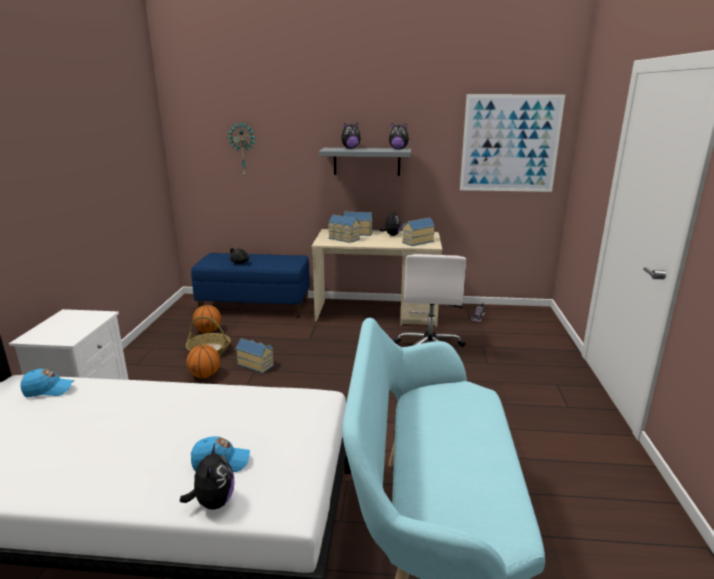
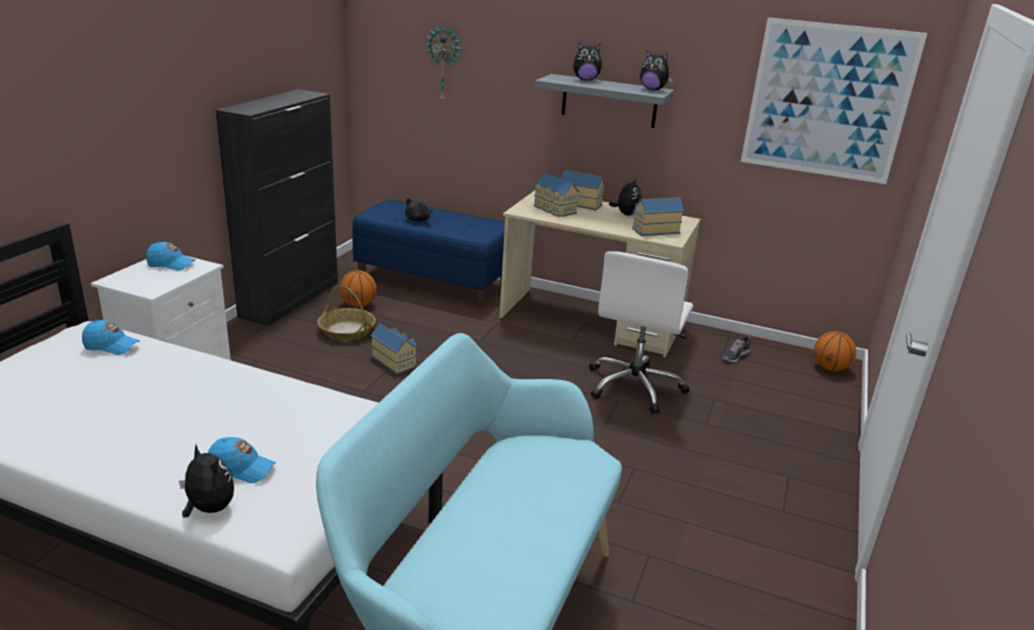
camera: 15 degrees right, 5 degrees up
plush toy [180,443,234,510] -> plush toy turned 60 degrees counterclockwise [179,445,234,518]
basketball [186,345,220,378] -> basketball moved to [814,331,856,371]
none -> blue cap [146,242,195,271]
none -> black cabinet [216,89,338,326]

